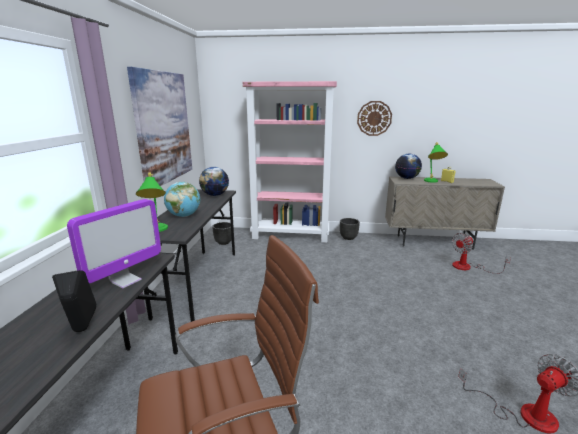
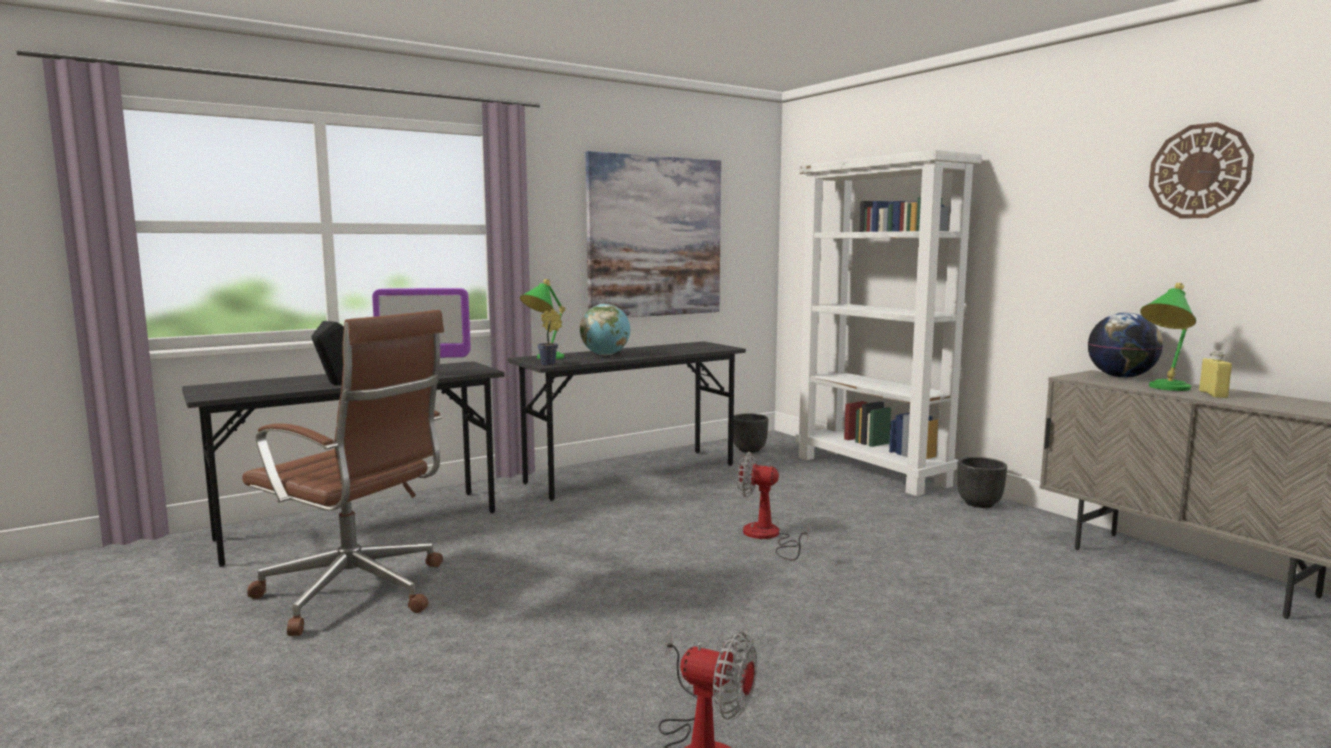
camera: 50 degrees right, 10 degrees down
globe [199,167,229,196] -> none
pink bookcase [243,81,337,242] -> white bookcase [795,150,982,496]
wall clock [357,101,392,136] -> wall clock moved to [1149,122,1254,219]
fan [452,233,511,274] -> fan moved to [737,452,809,561]
none -> potted plant [537,309,562,366]

